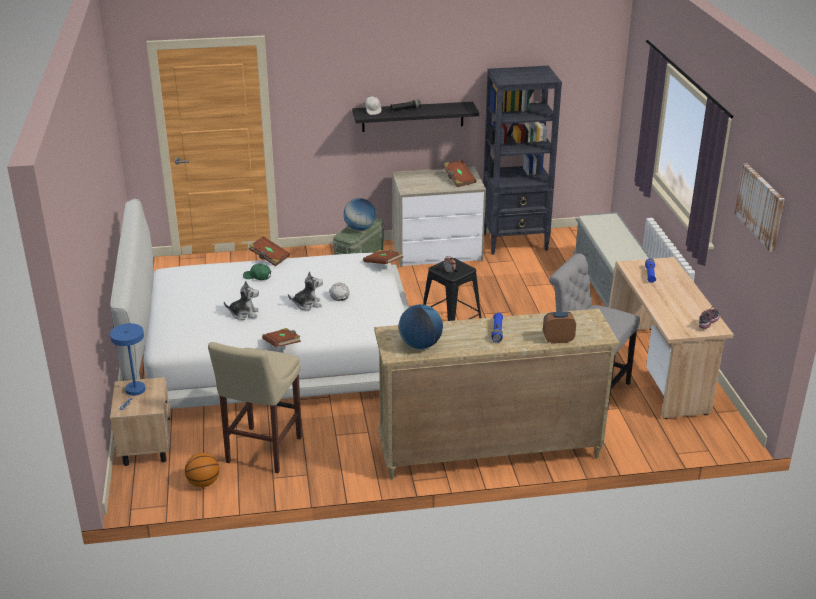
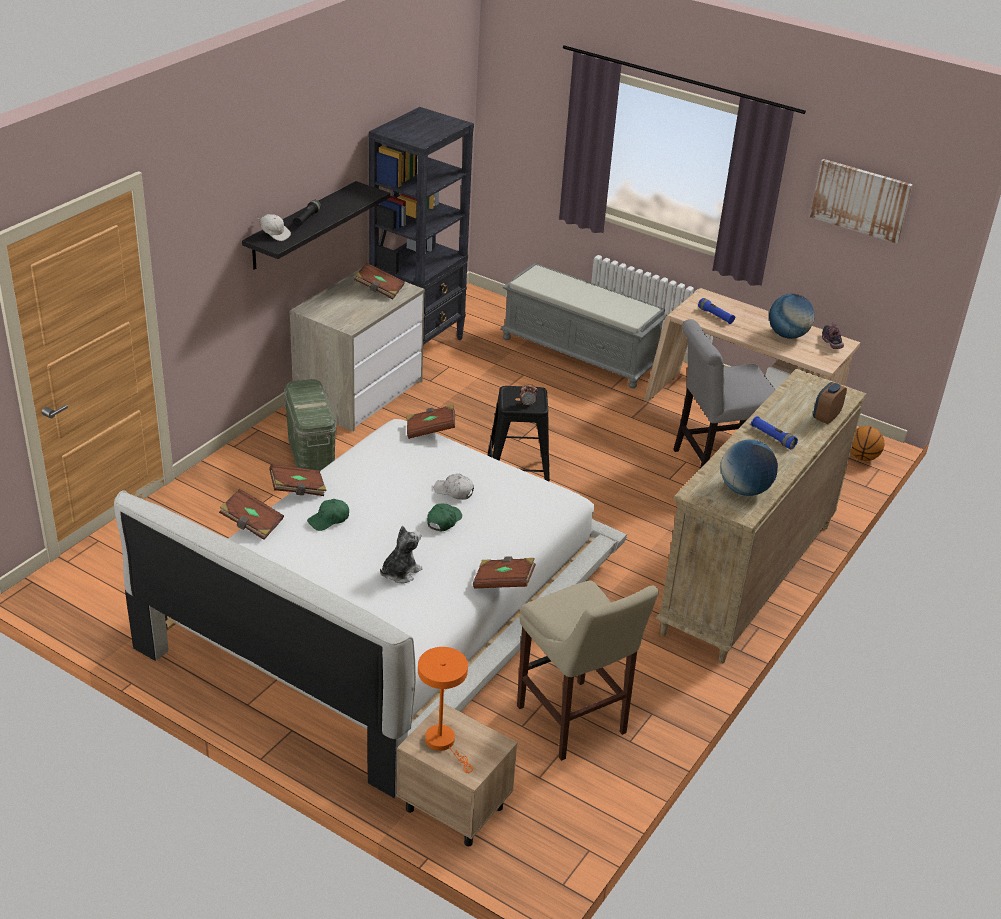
camera: 50 degrees left, 5 degrees up
blue table lamp [110,323,145,410] -> orange table lamp [418,647,473,773]
basketball [185,453,219,487] -> basketball moved to [851,426,884,461]
plush toy [288,271,323,310] -> green cap [427,504,462,531]
globe [344,198,376,231] -> globe moved to [769,294,815,339]
none -> brown book [219,489,284,540]

